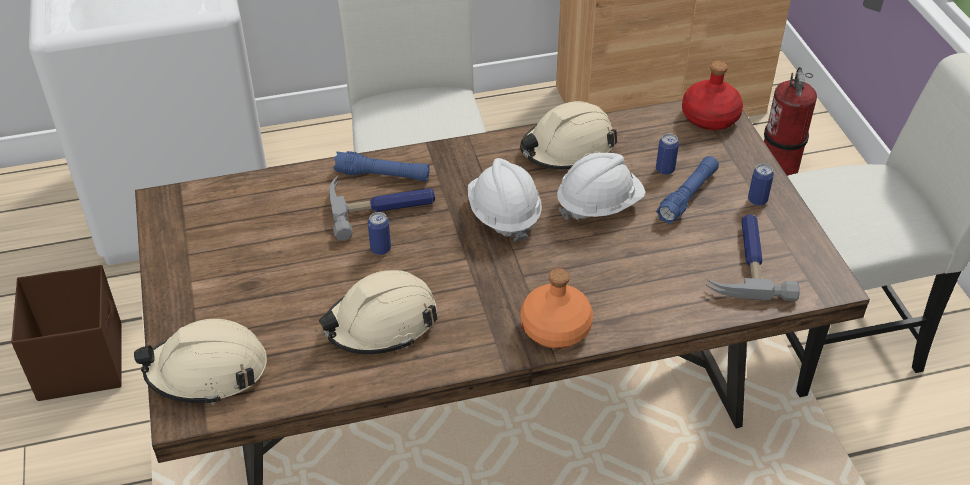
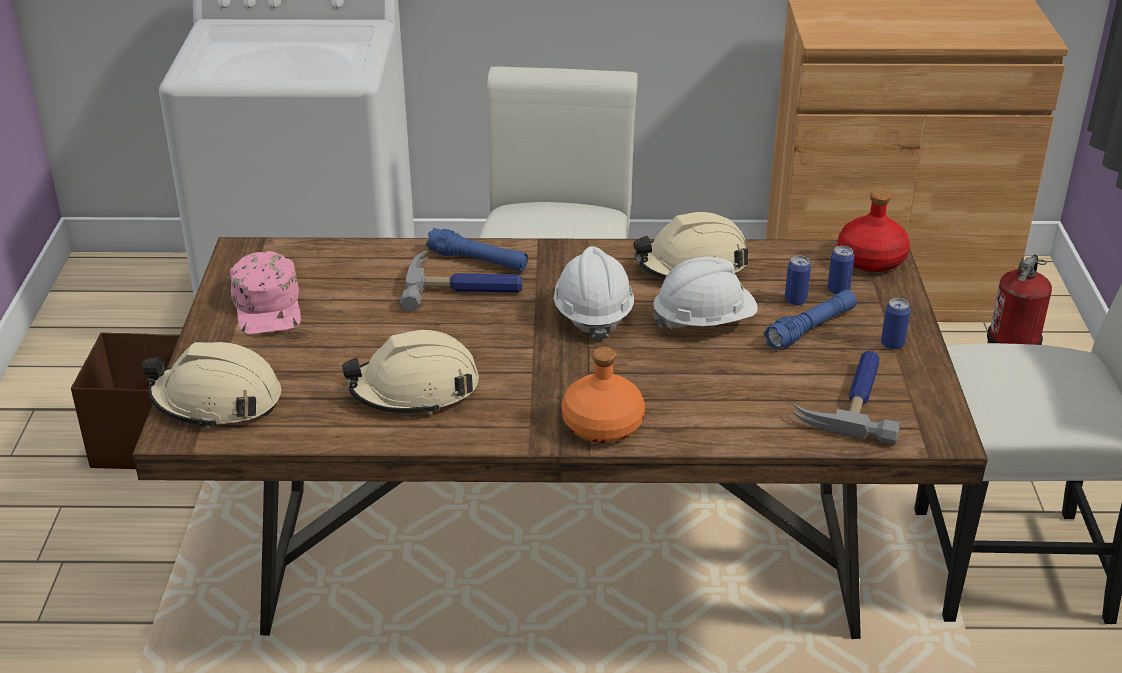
camera: 15 degrees right, 10 degrees down
can [368,212,391,255] -> can moved to [827,246,854,295]
none -> pink cap [230,251,301,334]

